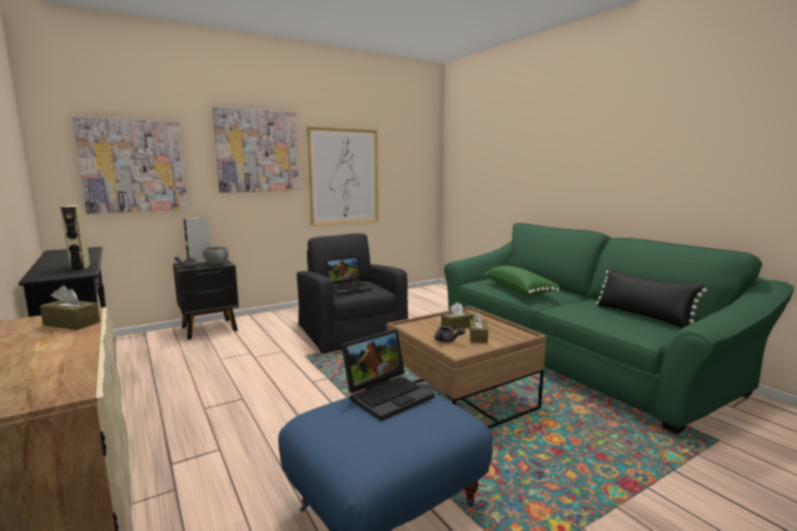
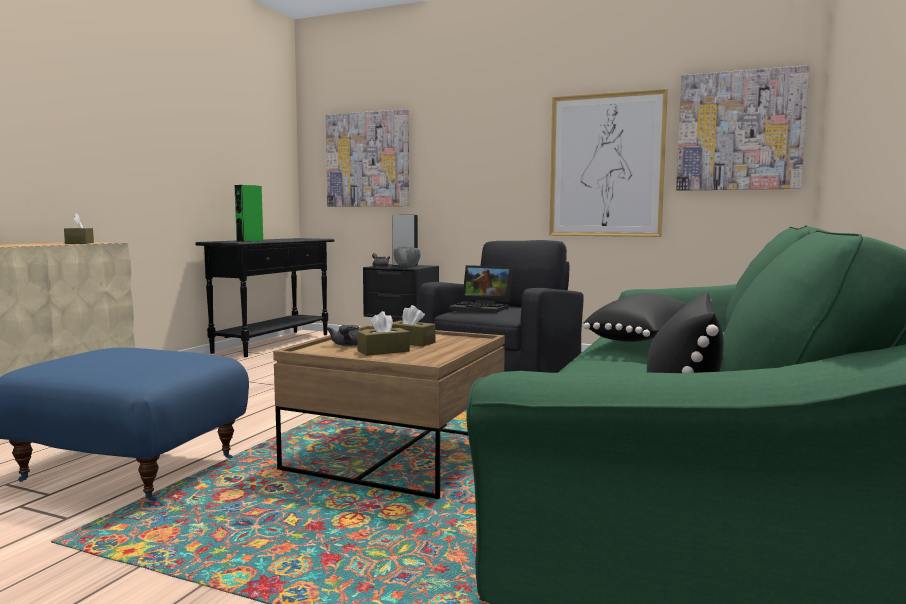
camera: 55 degrees right, 5 degrees down
beige speaker [61,205,90,272] -> green speaker [234,185,263,242]
picture [213,107,299,193] -> picture moved to [676,65,810,191]
laptop [341,329,434,421] -> none
green pillow [486,266,561,296] -> black pillow [583,293,687,342]

